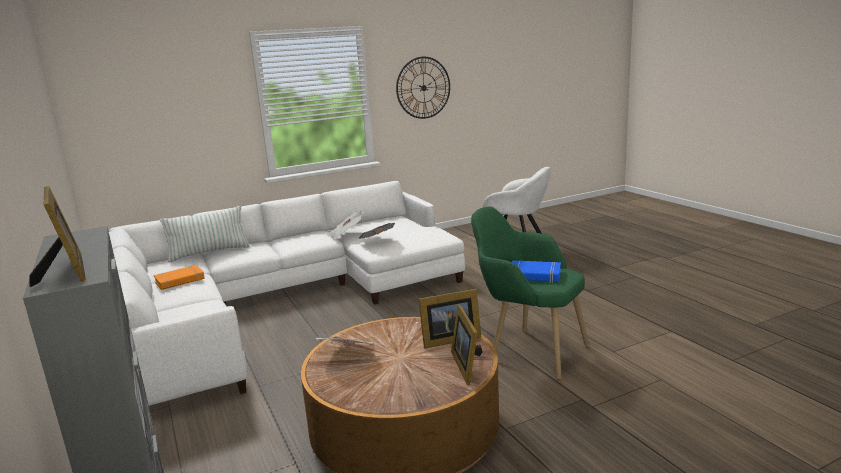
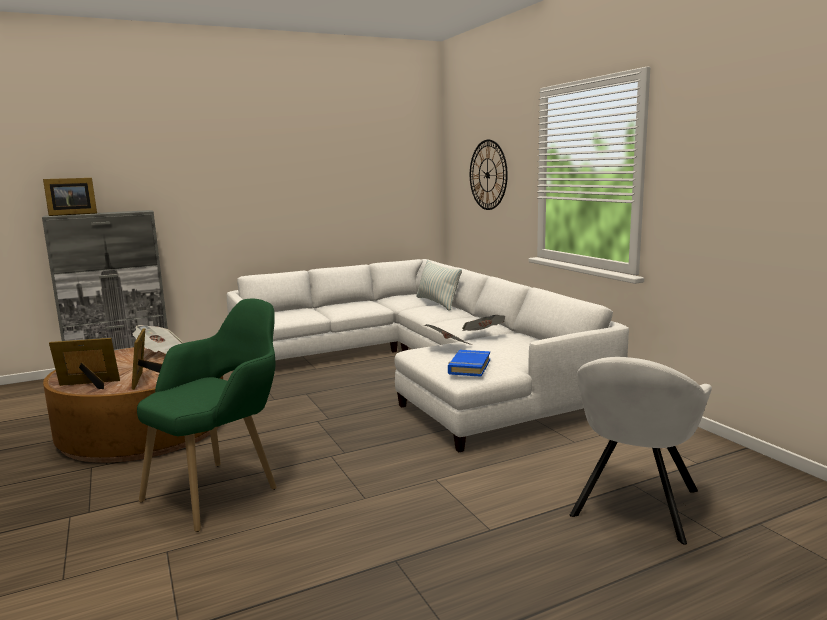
camera: 90 degrees right, 5 degrees down
orange book [153,265,205,290] -> none
wall clock [396,57,450,119] -> wall clock moved to [470,140,508,210]
blue book [512,260,561,283] -> blue book moved to [448,350,490,377]

